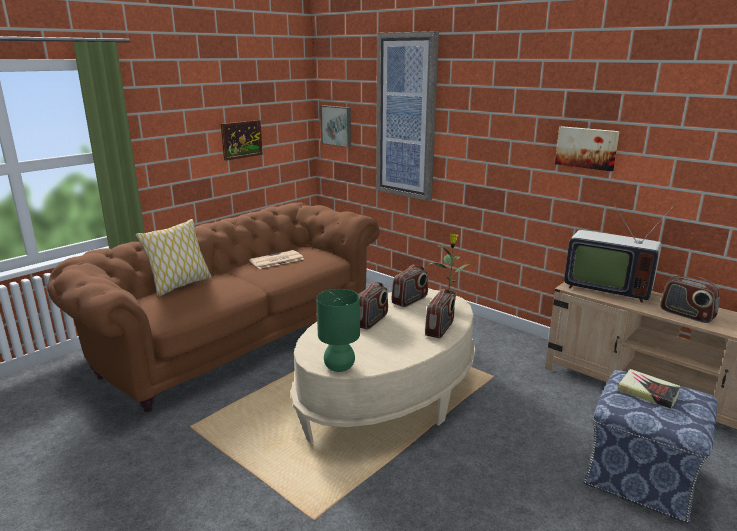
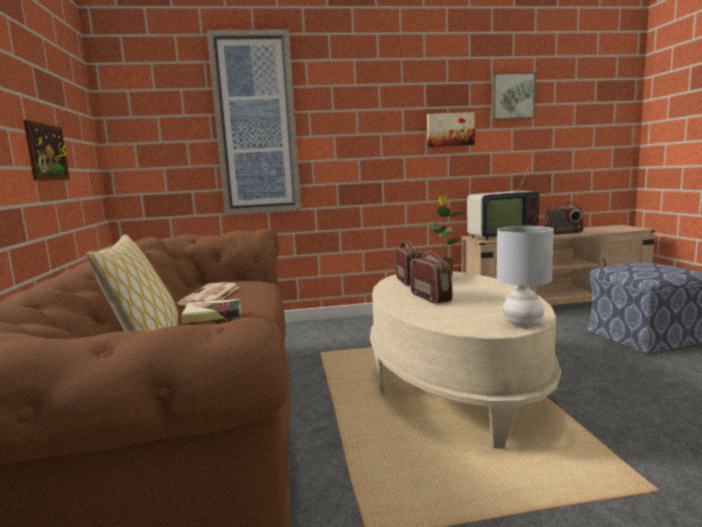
camera: 50 degrees left, 10 degrees down
green table lamp [316,289,360,372] -> grey table lamp [497,226,554,327]
picture [320,105,351,147] -> picture moved to [491,72,536,120]
radio [425,289,455,338] -> none
book [617,369,681,409] -> book moved to [182,299,241,323]

